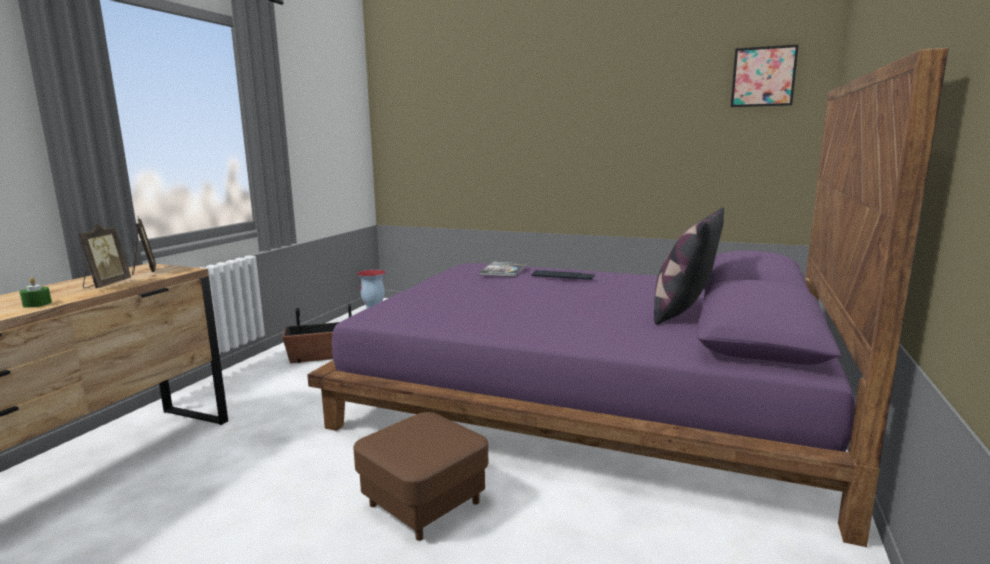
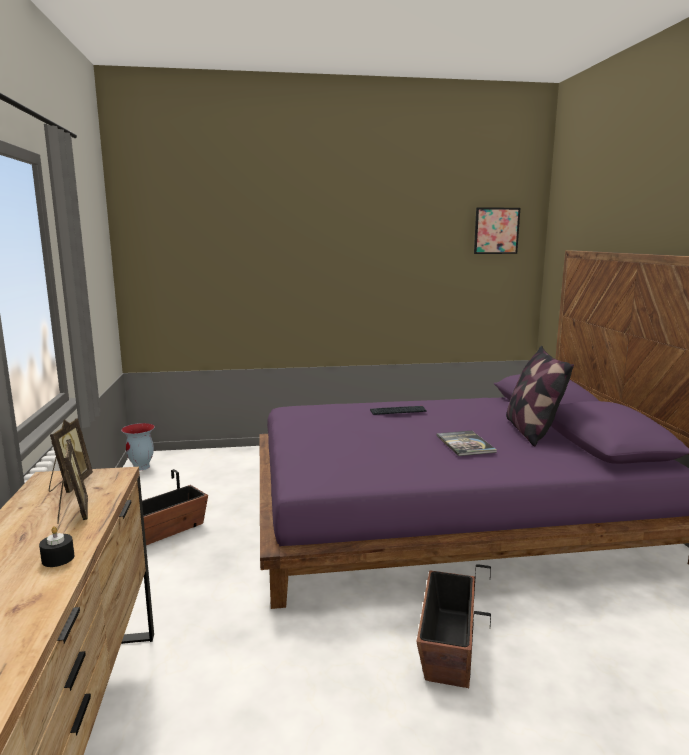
camera: 30 degrees left, 0 degrees up
green candle [19,277,52,308] -> black candle [39,526,74,567]
picture frame [132,217,156,275] -> picture frame turned 60 degrees clockwise [49,418,93,493]
brown ottoman [353,412,488,541] -> planter [417,564,491,688]
book [479,261,527,277] -> book moved to [437,431,497,456]

